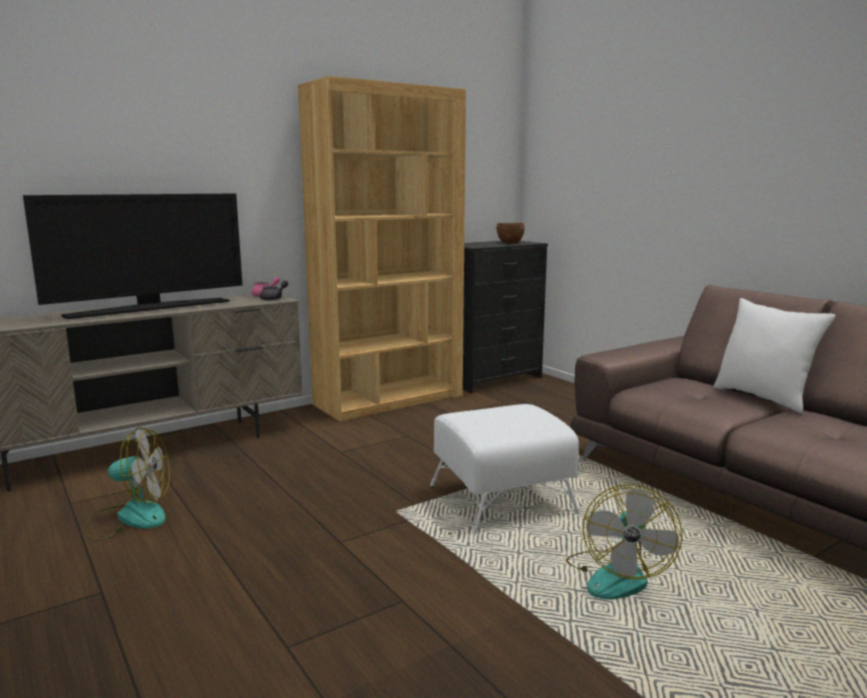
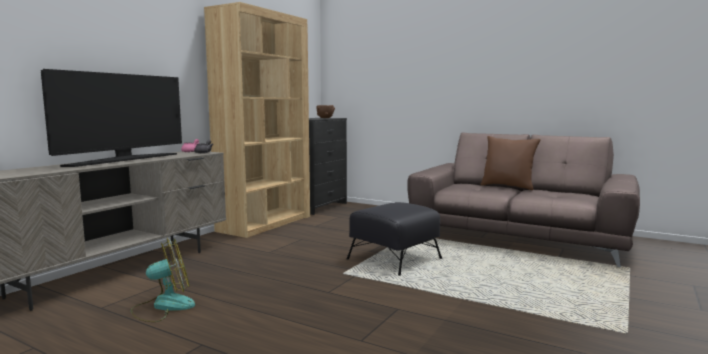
camera: 25 degrees left, 5 degrees down
white ottoman [430,404,580,535] -> black ottoman [347,202,442,276]
fan [566,484,683,599] -> none
white pillow [713,298,836,414] -> brown pillow [480,136,541,190]

